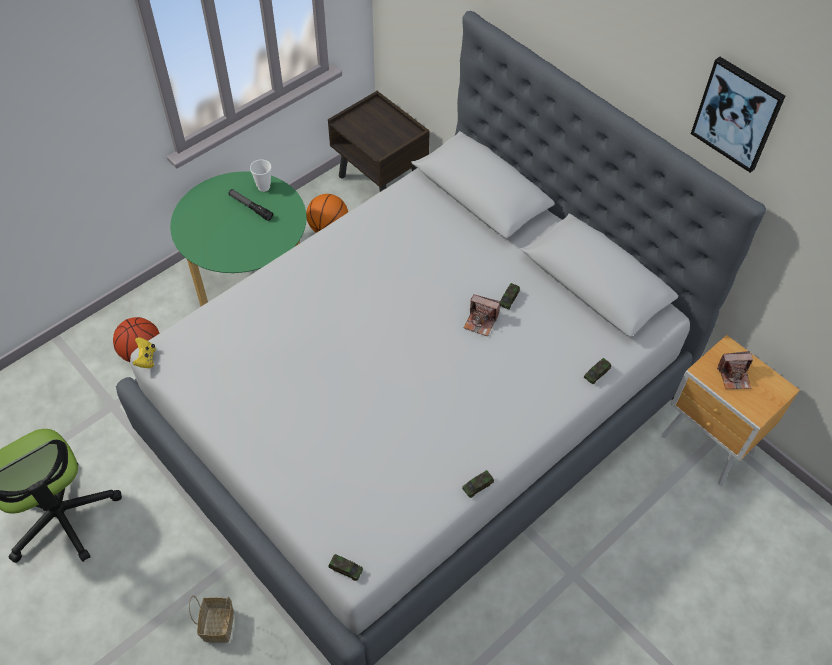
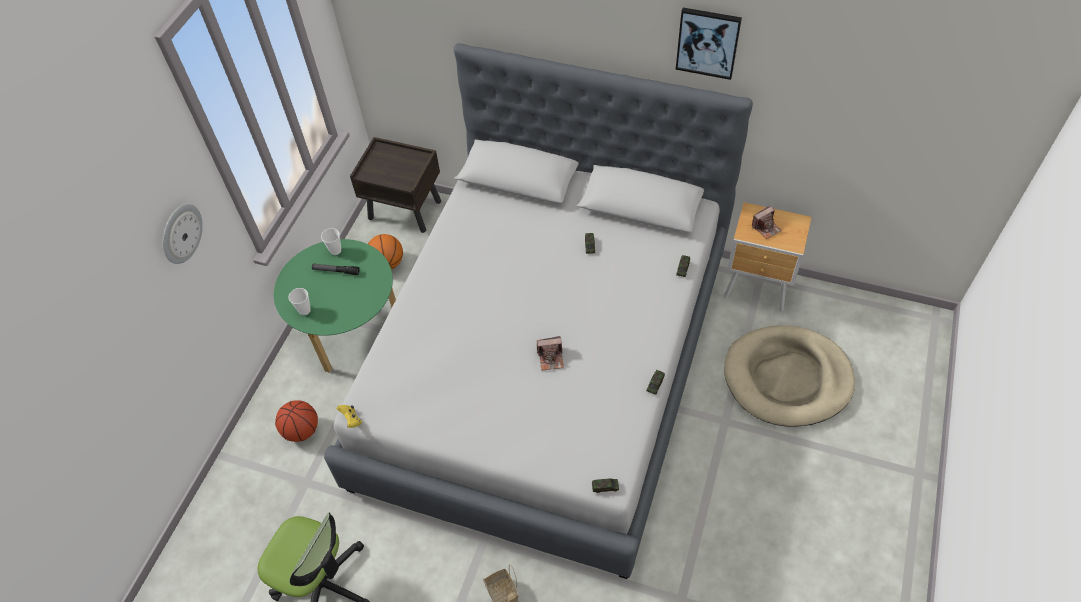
camera: 25 degrees left, 0 degrees up
camera [464,295,500,336] -> camera moved to [537,336,564,370]
none -> wall clock [163,204,203,264]
none -> cup [289,288,311,315]
none -> beige dog bed [724,325,855,427]

